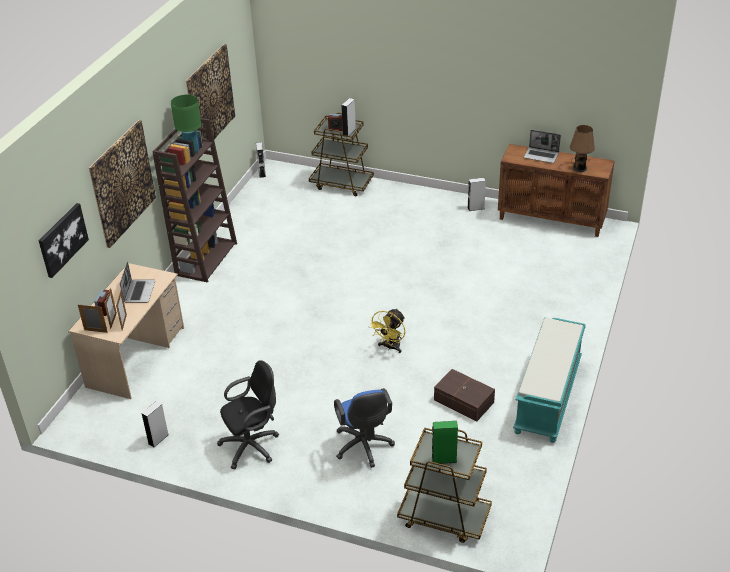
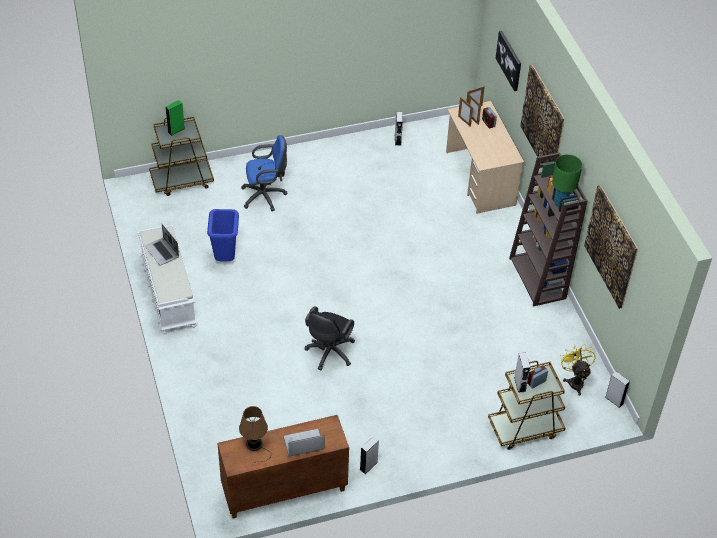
camera: 140 degrees right, 10 degrees up
laptop [120,261,155,303] -> laptop moved to [145,224,179,266]
black office chair [217,360,279,470] -> black office chair moved to [305,306,355,370]
blue office chair [334,388,395,468] -> blue office chair turned 135 degrees clockwise [241,135,288,211]
yellow fan [368,308,405,353] -> yellow fan moved to [560,345,596,396]
brown storage box [434,369,495,421] -> blue trash can [207,209,239,262]
turquoise bench [513,317,586,443] -> white bench [138,225,197,334]

